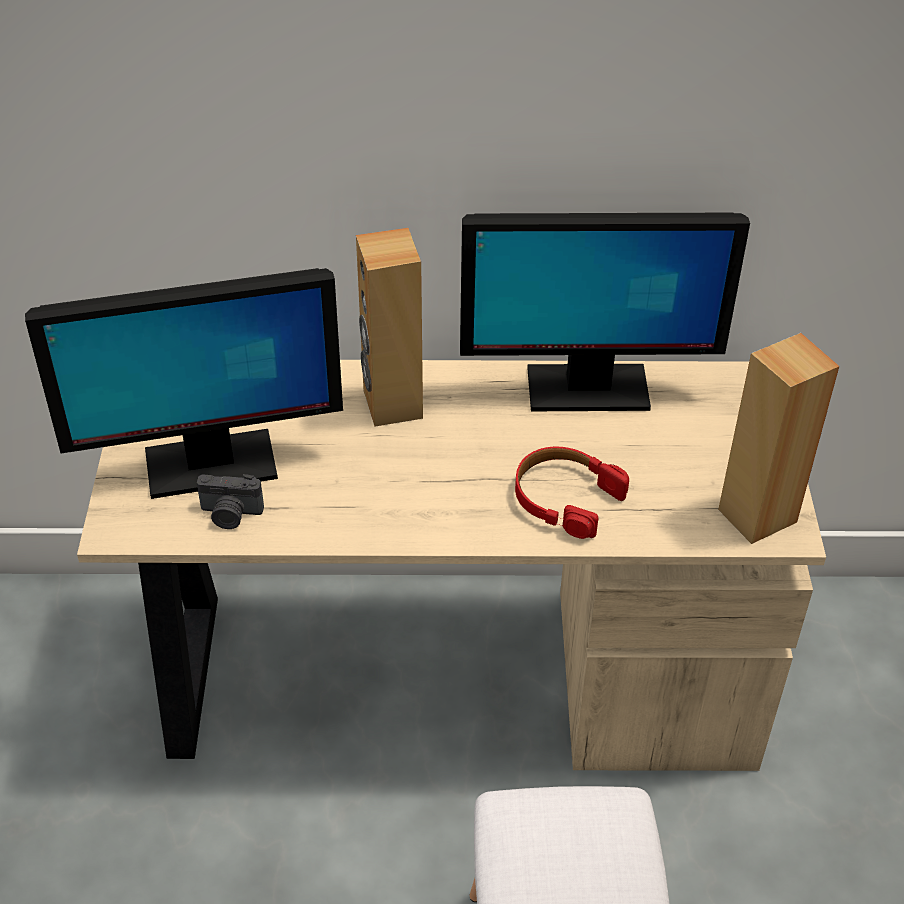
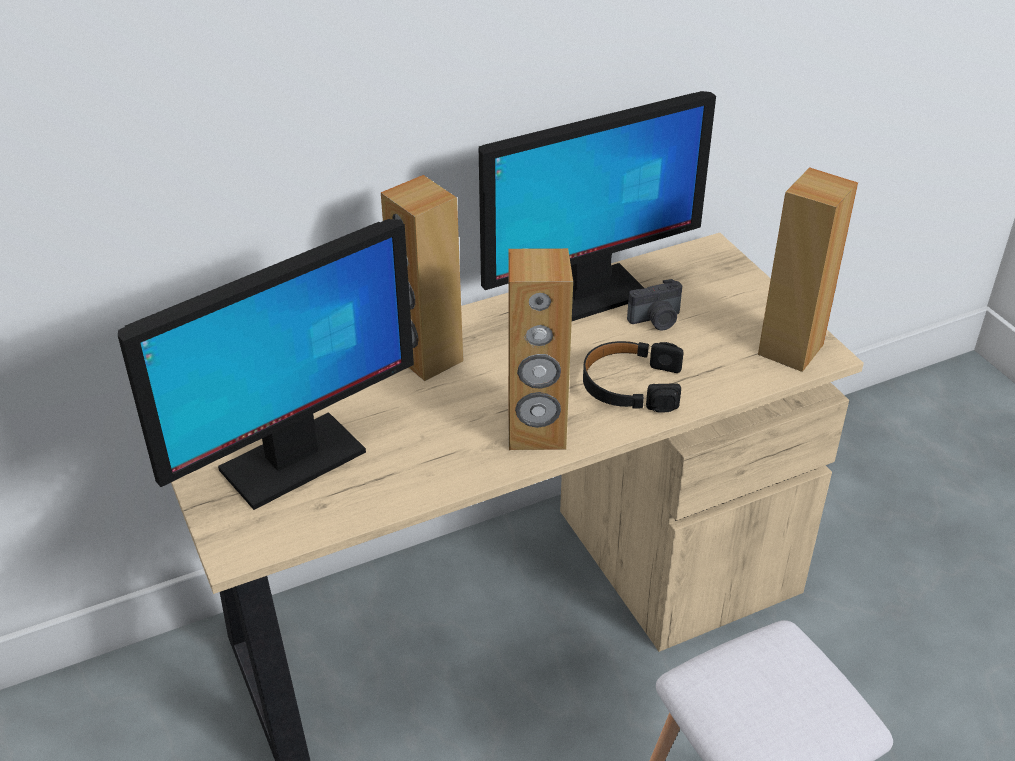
camera: 25 degrees left, 5 degrees down
camera [197,474,264,529] -> camera moved to [627,279,682,331]
red headphones [515,447,629,539] -> black headphones [583,341,684,413]
none -> brown speaker [508,248,573,450]

